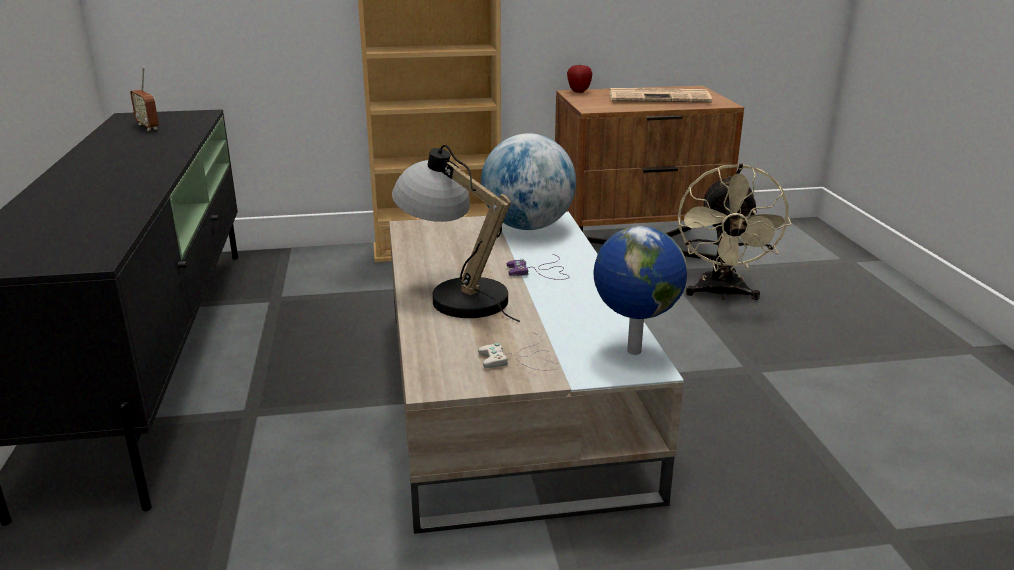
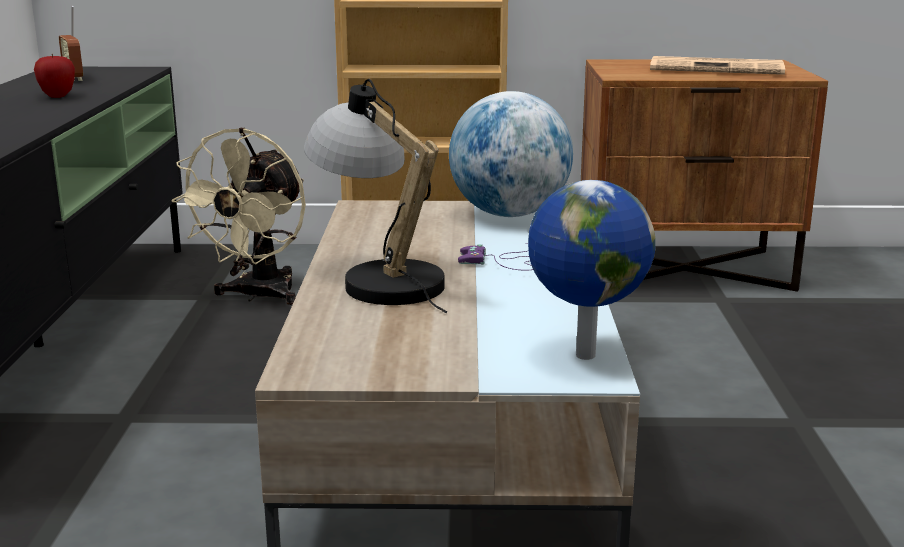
camera: 10 degrees right, 5 degrees down
white game controller [478,332,559,370] -> none
apple [567,65,592,93] -> apple moved to [34,53,75,98]
beige fan [678,164,791,300] -> beige fan moved to [171,128,306,305]

